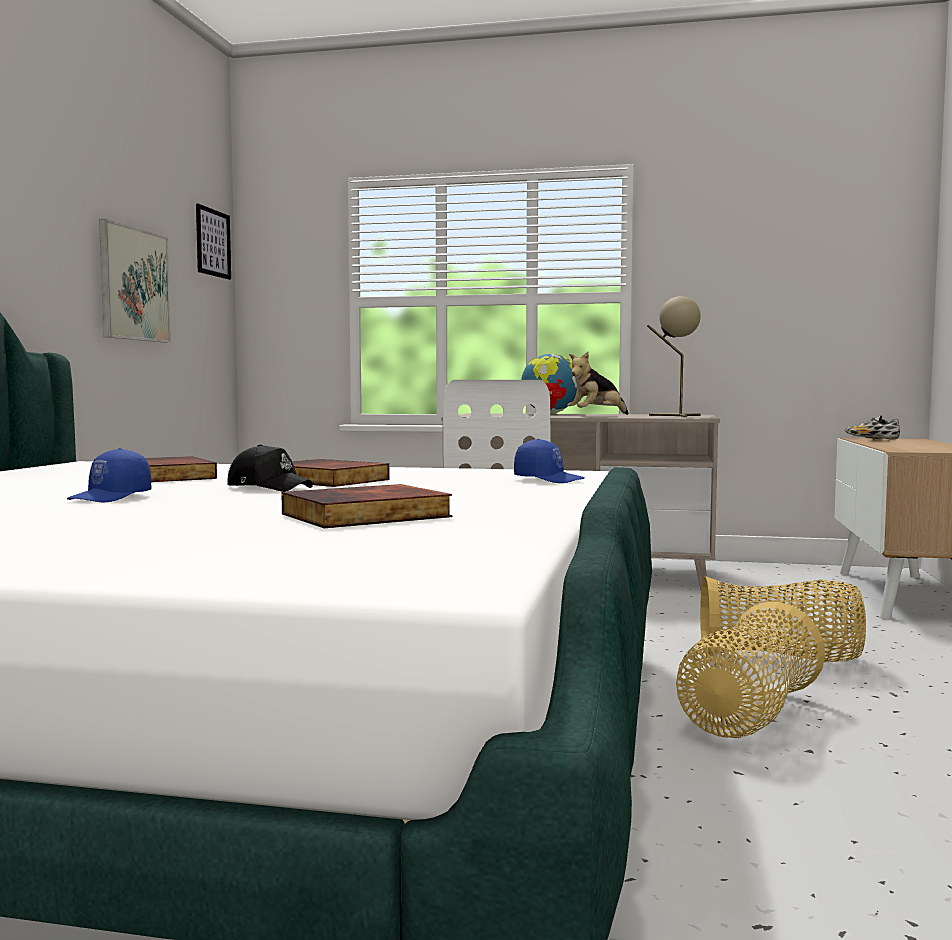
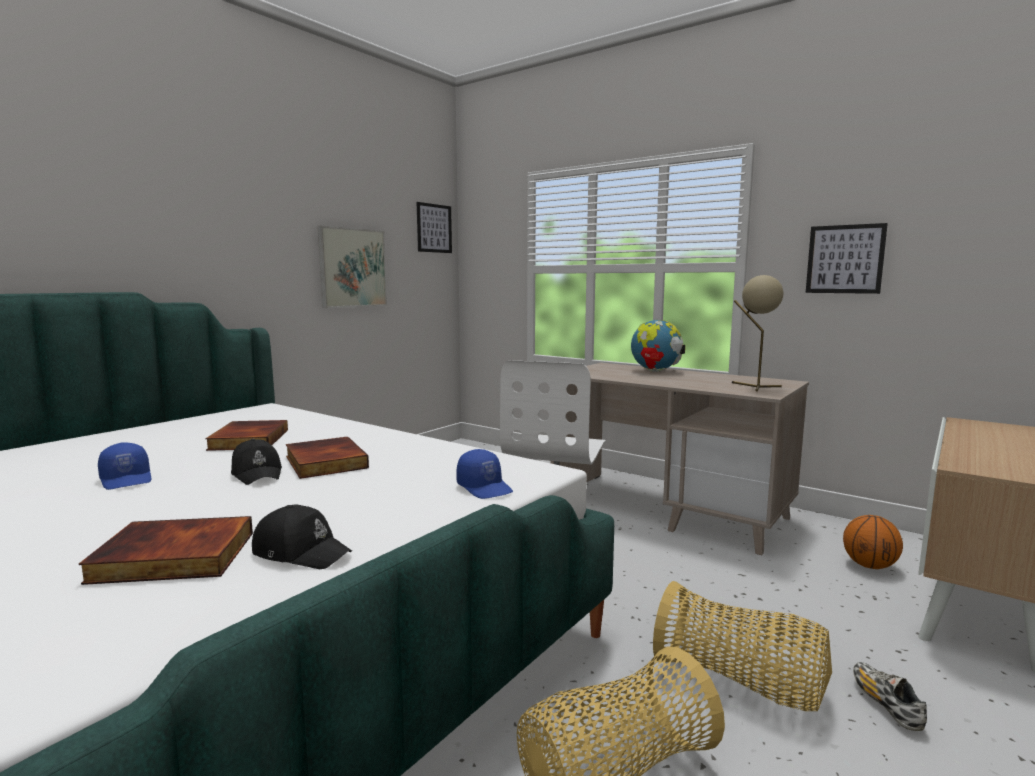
camera: 25 degrees right, 5 degrees up
blue cap [67,448,151,502] -> blue cap turned 90 degrees counterclockwise [98,443,151,490]
plush toy [567,352,628,415] -> none
shoe [845,415,900,440] -> shoe moved to [853,662,927,731]
none -> black cap [252,505,352,569]
none -> picture [806,223,888,294]
none -> basketball [843,515,903,569]

